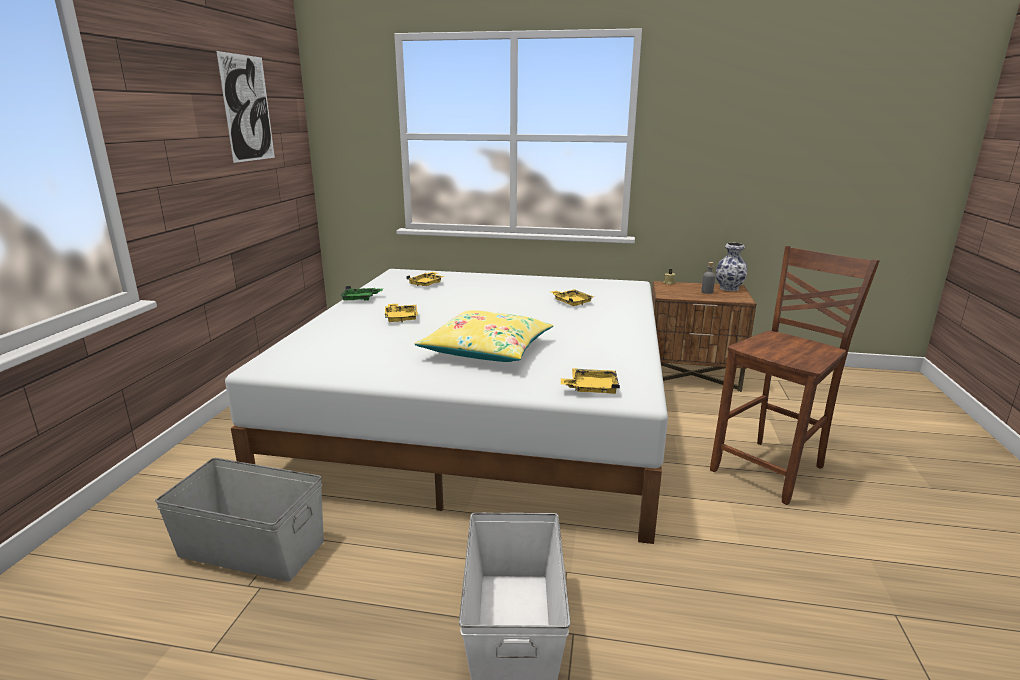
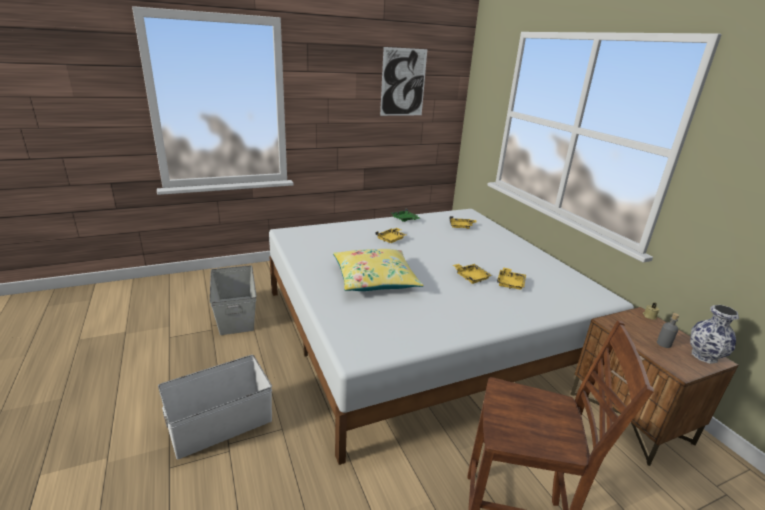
camera: 55 degrees right, 5 degrees up
yellow tray [561,368,620,394] -> yellow tray moved to [453,264,492,284]

